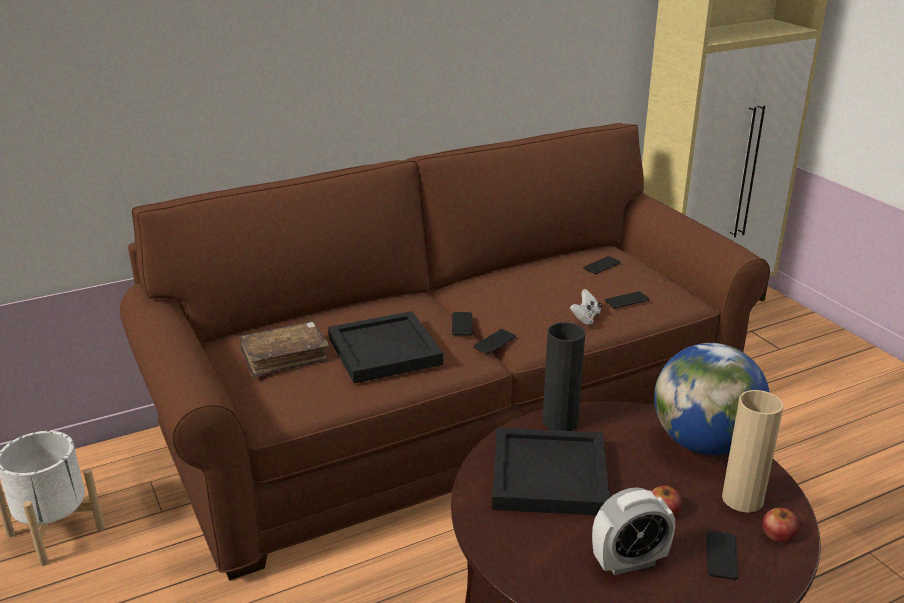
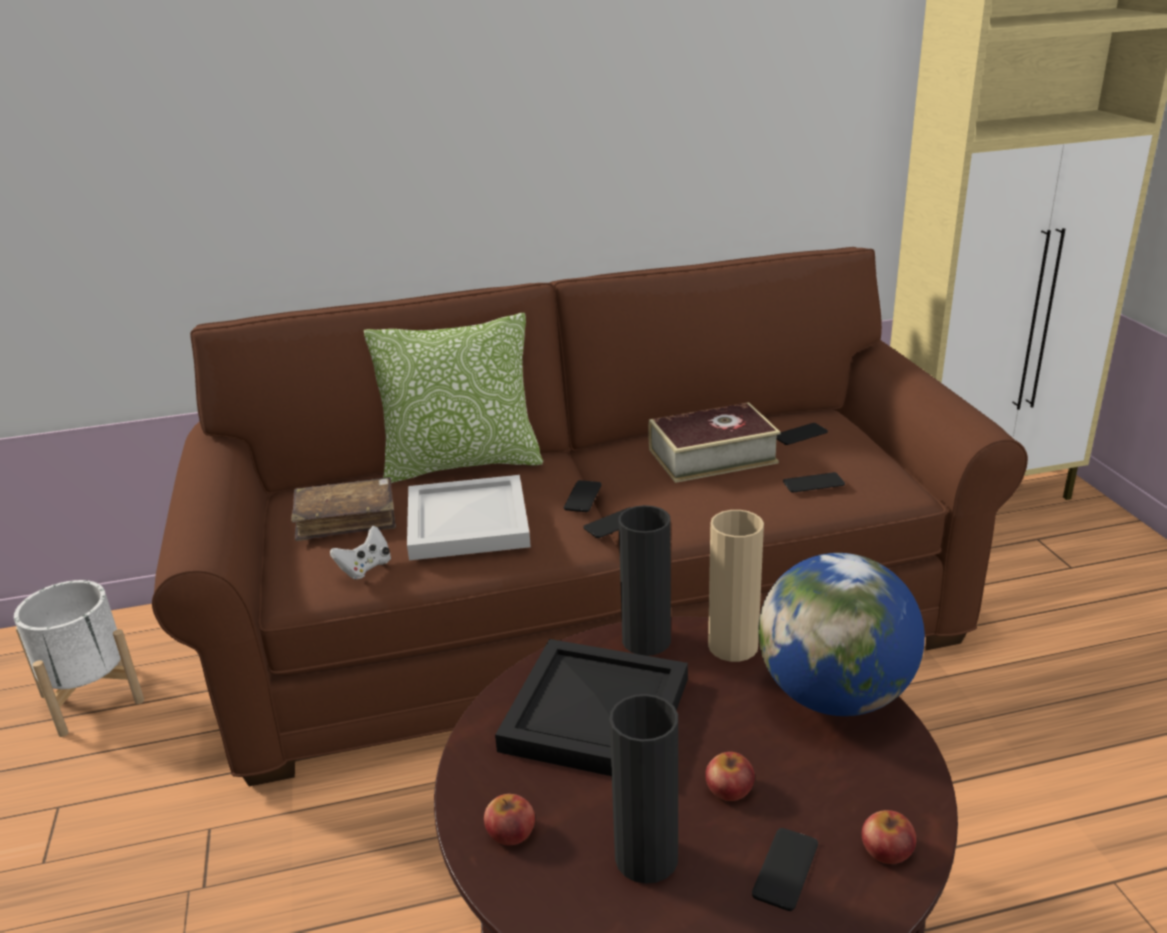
camera: 15 degrees right, 0 degrees up
black tray [328,311,443,383] -> white tray [407,475,531,561]
white game controller [570,289,602,325] -> white game controller moved to [330,526,391,579]
alarm clock [592,487,675,575] -> black vase [609,694,678,884]
beige vase [722,390,783,513] -> beige vase moved to [708,510,764,662]
none -> pillow [364,313,543,483]
none -> apple [484,794,535,845]
none -> book [648,402,781,483]

